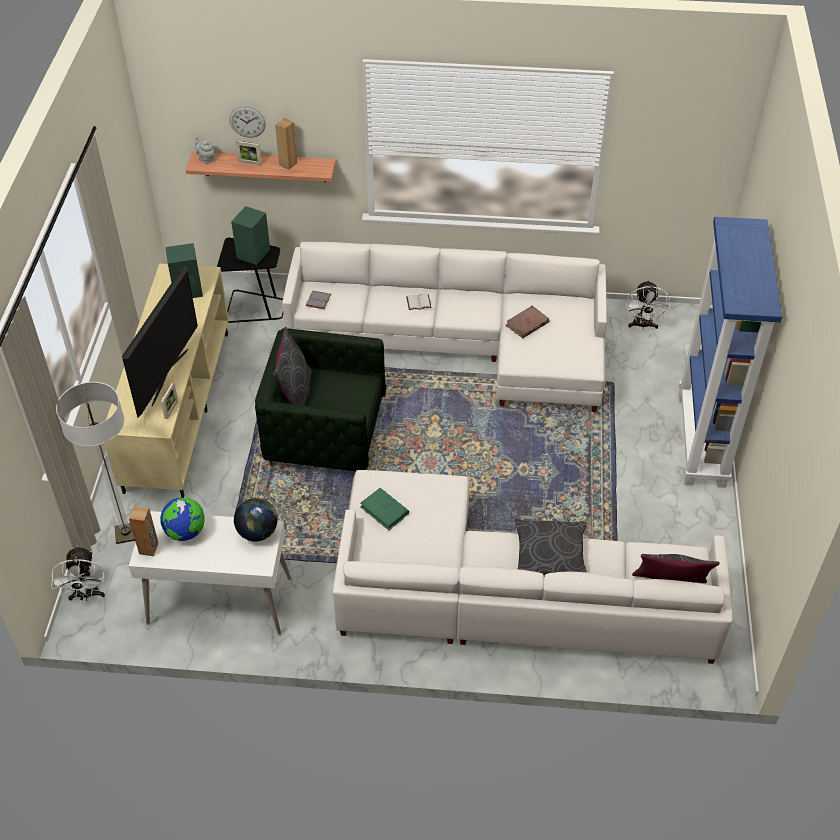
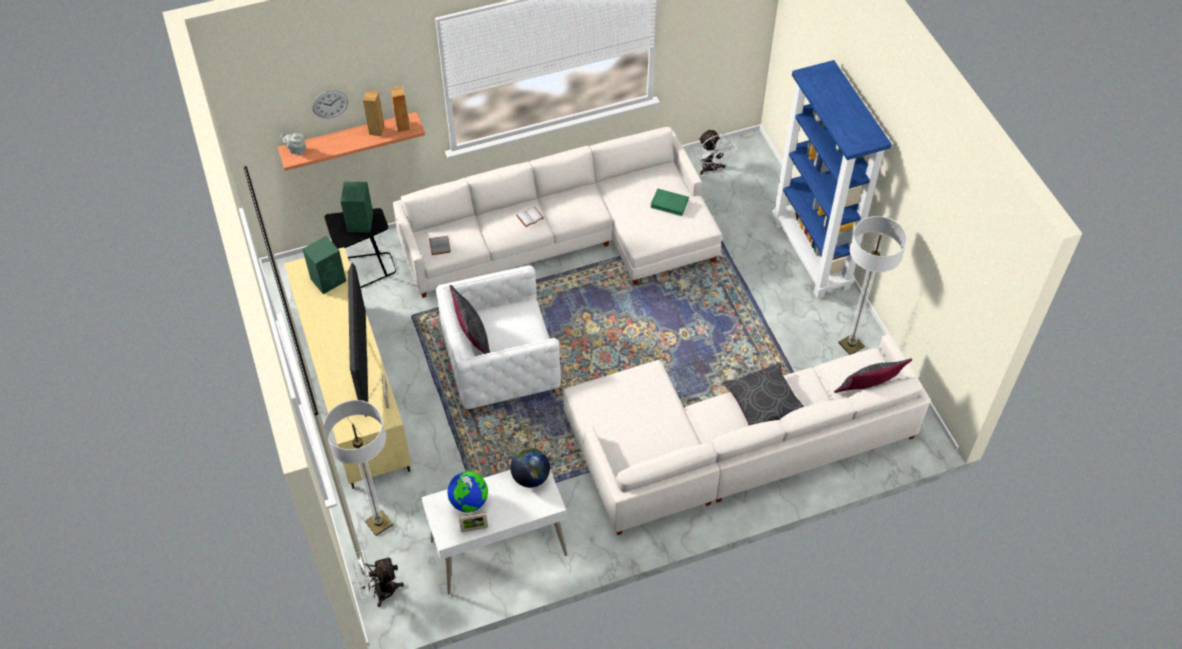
camera: 25 degrees left, 5 degrees up
white fan [51,545,105,601] -> white fan turned 105 degrees clockwise [351,551,404,607]
brown speaker [129,506,159,556] -> brown speaker moved to [390,86,410,132]
picture frame [236,141,262,165] -> picture frame moved to [459,512,488,532]
green armchair [255,328,386,471] -> white armchair [436,265,561,412]
green book [360,488,409,531] -> green book moved to [650,189,689,216]
brown book [506,306,549,338] -> none
none -> floor lamp [838,216,907,355]

